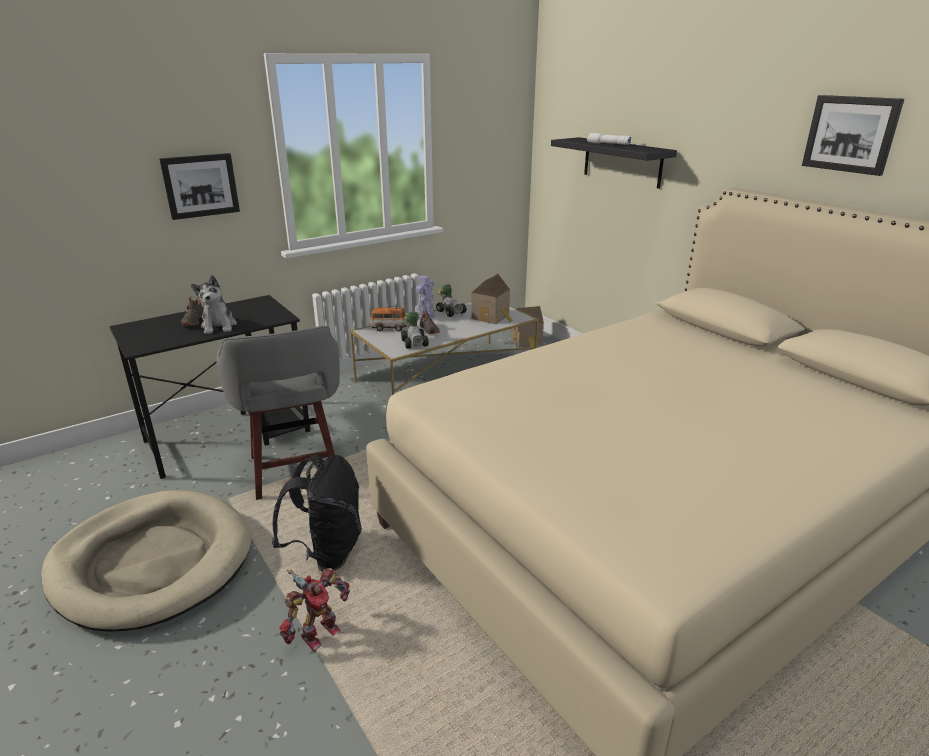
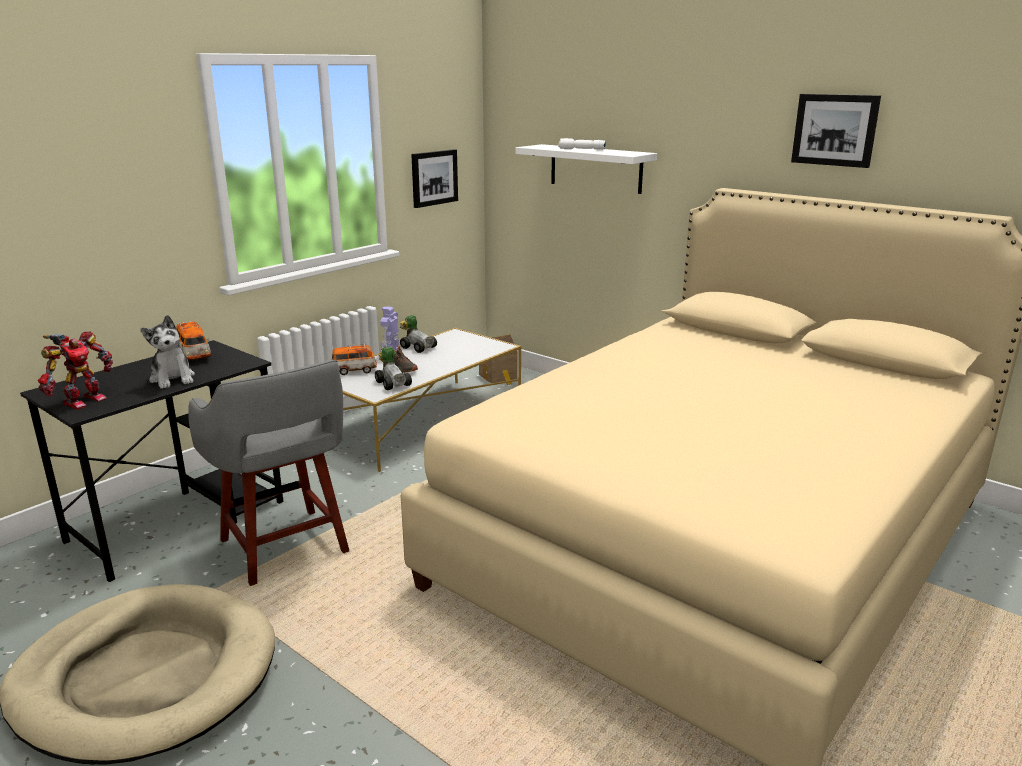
camera: 15 degrees left, 5 degrees down
picture [159,153,240,220] -> picture moved to [411,149,458,208]
black shoe [181,296,203,326] -> none
black backpack [272,455,362,572] -> none
toy robot [279,568,350,652] -> toy robot moved to [37,331,113,410]
toy house [471,274,513,324] -> none
black shelf [551,137,677,189] -> white shelf [516,144,657,194]
none -> toy car [176,321,211,360]

